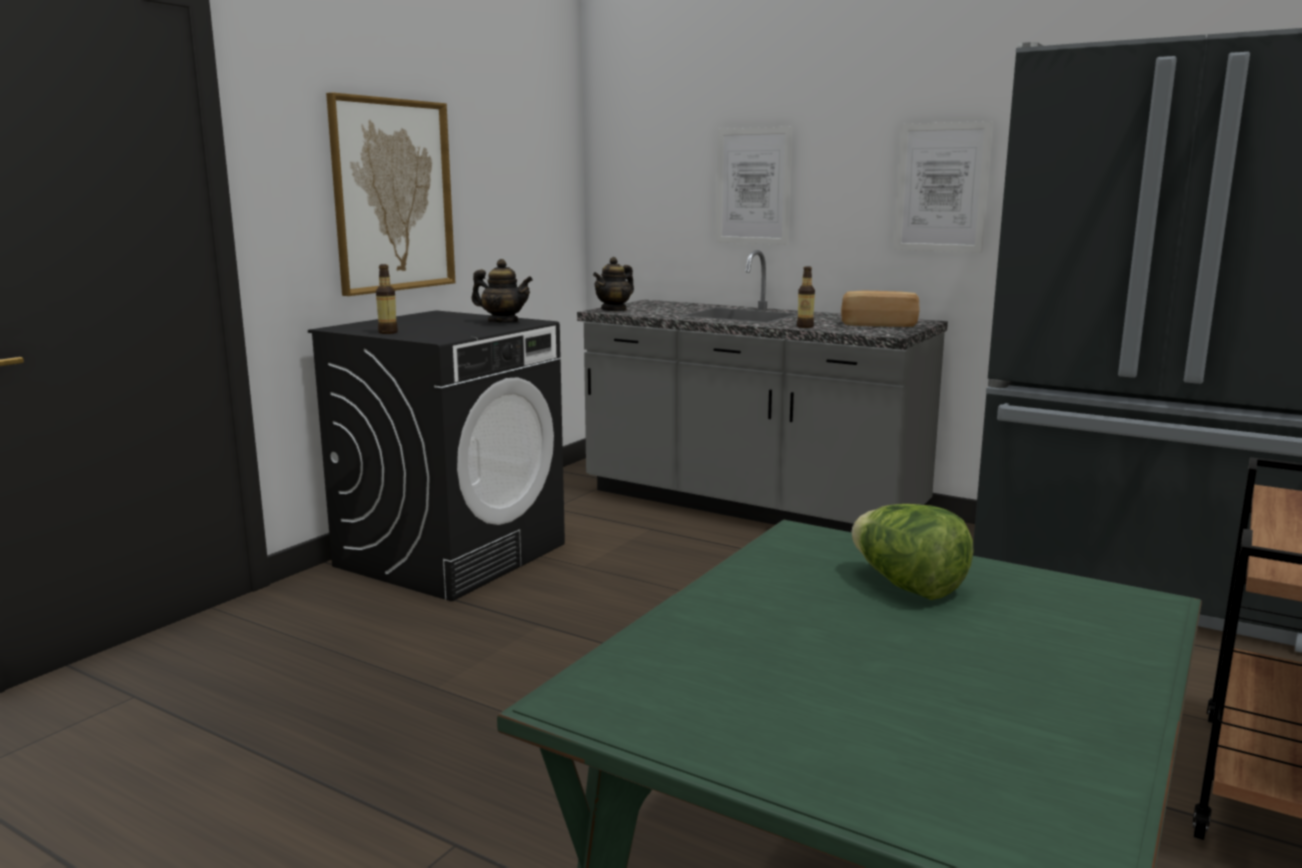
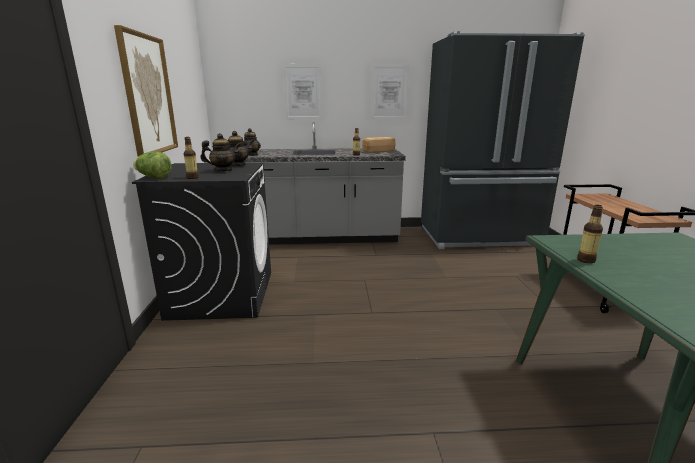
camera: 35 degrees left, 5 degrees up
lettuce [852,504,974,600] -> lettuce moved to [133,152,171,179]
none -> teapot [200,133,241,171]
none -> bottle [577,205,603,264]

